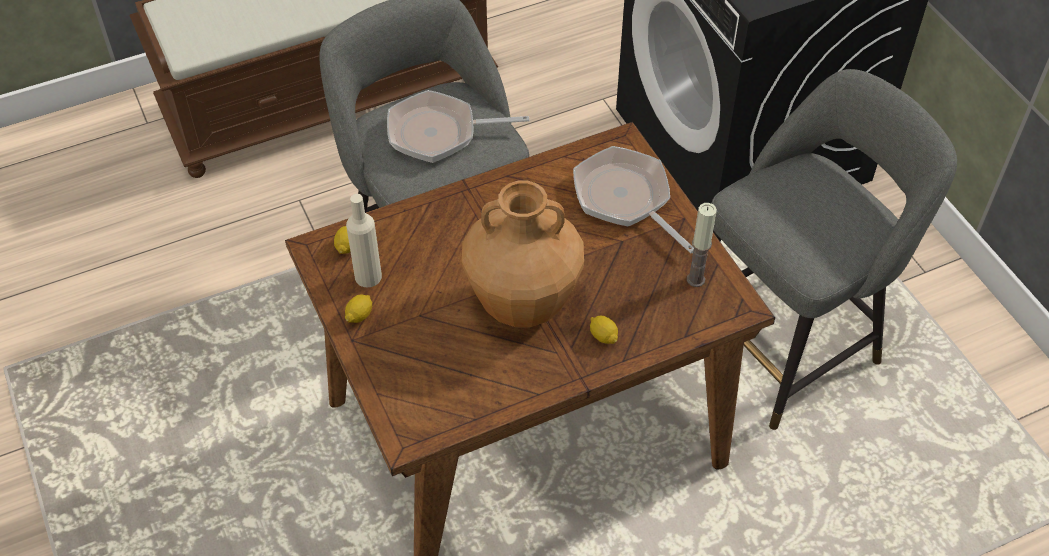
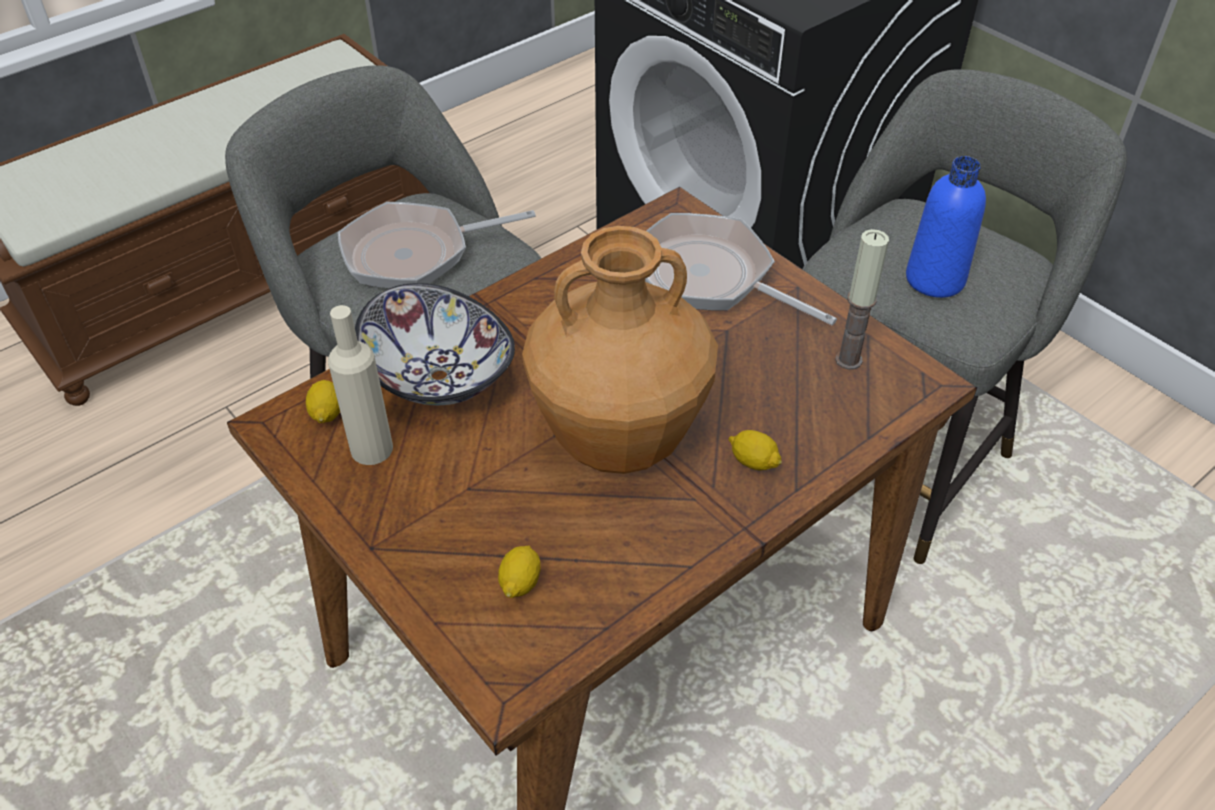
camera: 15 degrees left, 5 degrees down
lemon [345,294,372,323] -> lemon moved to [498,545,541,598]
none -> bowl [355,283,515,405]
none -> blue bottle [906,156,986,298]

